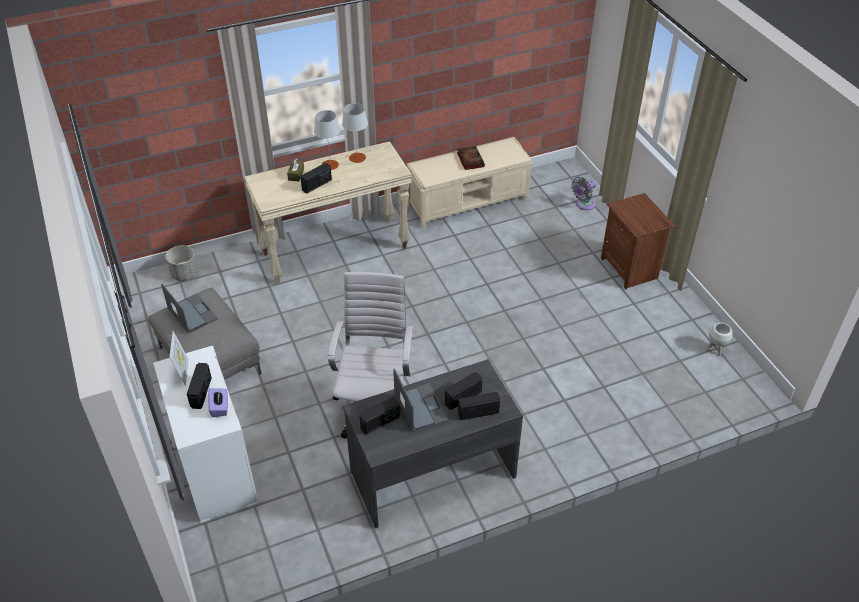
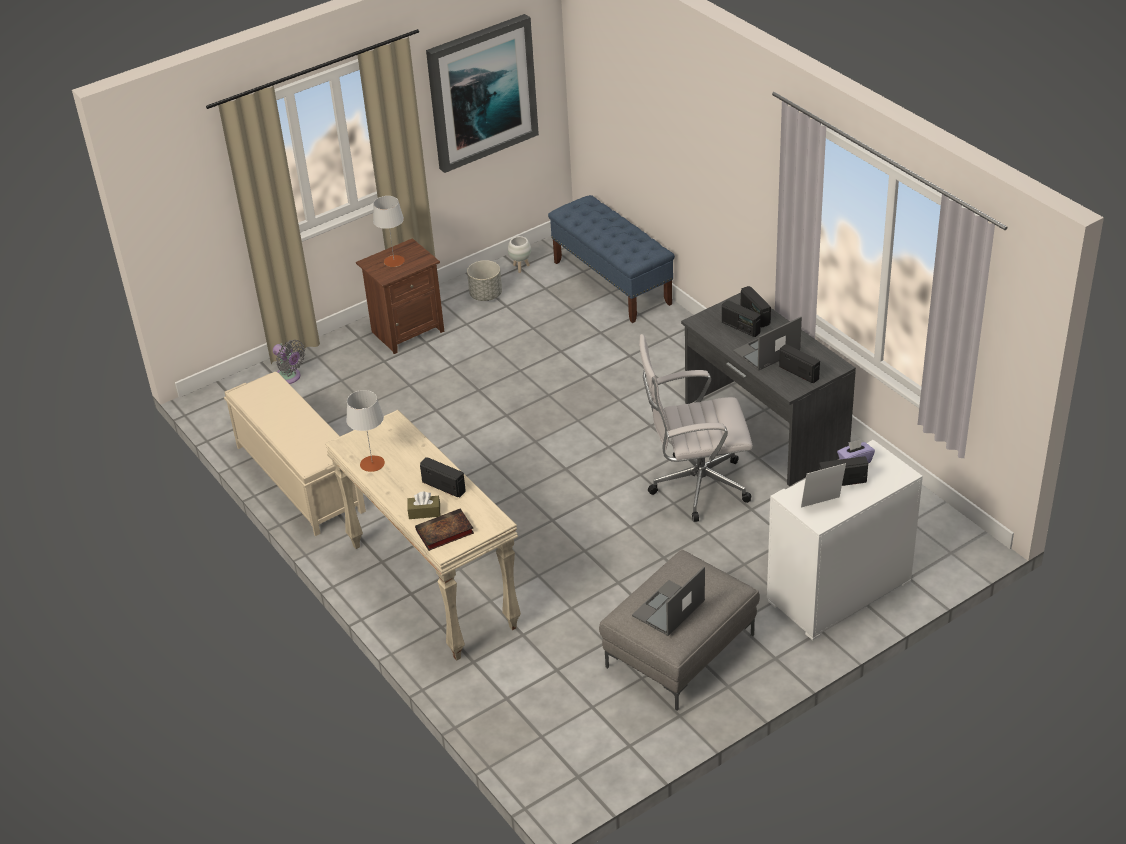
camera: 100 degrees left, 5 degrees down
grey planter [166,245,198,281] -> grey planter moved to [467,260,502,301]
grey table lamp [314,110,340,170] -> grey table lamp moved to [373,196,405,267]
book [457,146,485,170] -> book moved to [415,508,474,551]
none -> picture [426,14,539,173]
none -> blue bench [548,195,675,323]

